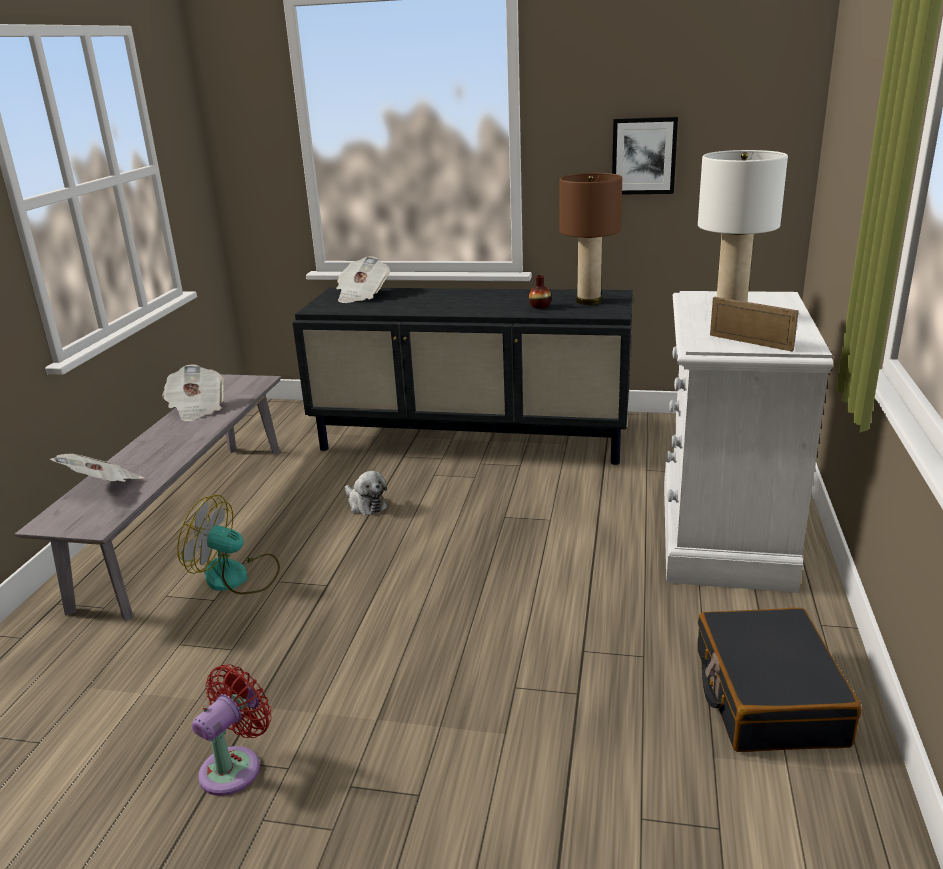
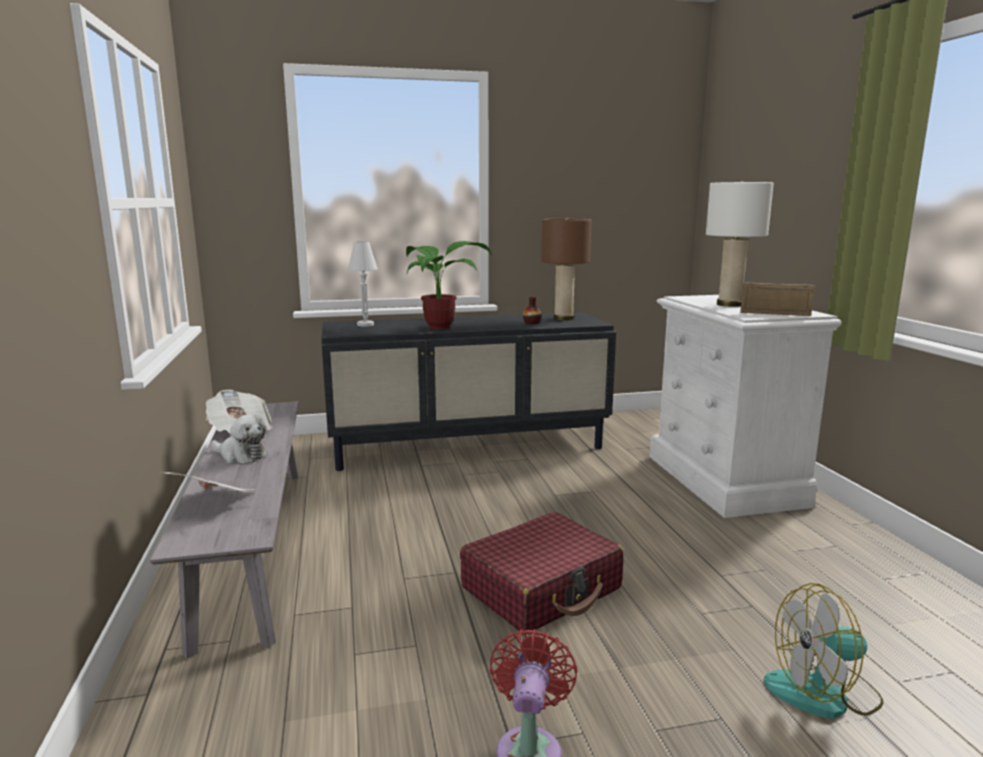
camera: 25 degrees left, 10 degrees down
fan [177,495,280,594] -> fan moved to [764,583,884,719]
newspaper [336,256,390,303] -> white table lamp [348,241,378,326]
plush toy [345,471,387,515] -> plush toy moved to [211,414,268,464]
picture [612,117,678,194] -> none
black suitcase [698,608,861,752] -> none
none -> potted plant [406,241,492,330]
none -> red suitcase [460,512,624,631]

